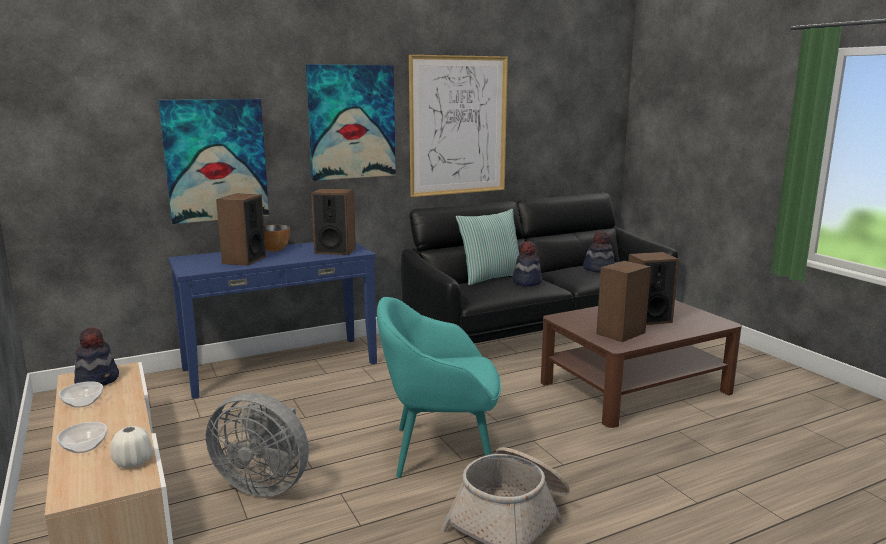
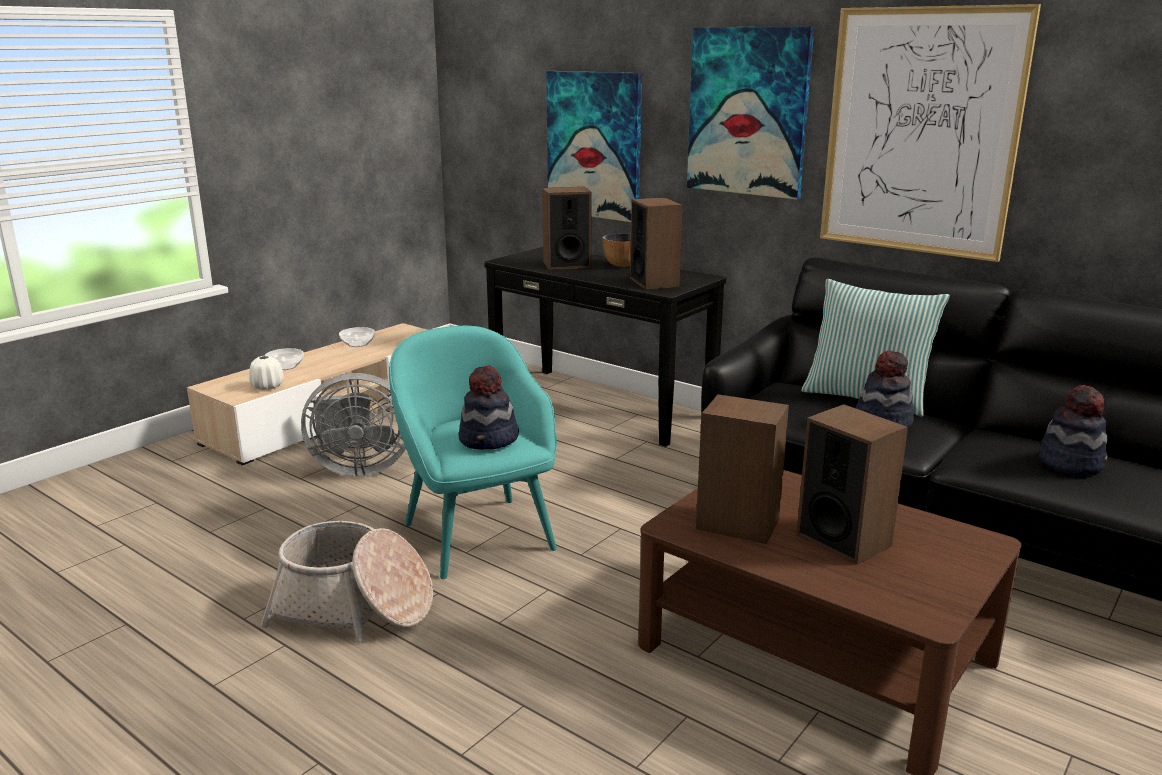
camera: 65 degrees right, 5 degrees up
hat [74,327,119,386] -> hat moved to [459,365,519,450]
blue console table [168,242,377,399] -> black console table [484,247,726,447]
grey fan [206,393,309,497] -> grey fan turned 90 degrees counterclockwise [301,373,406,477]

